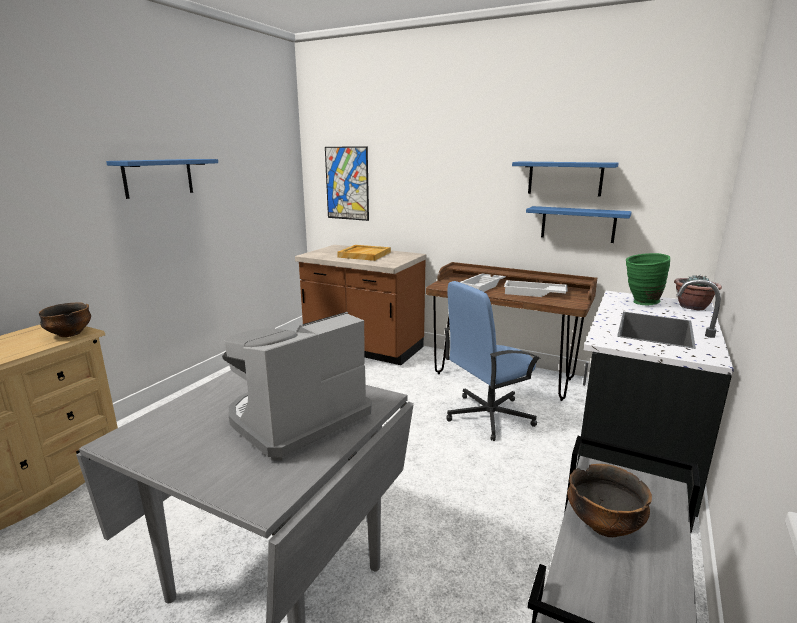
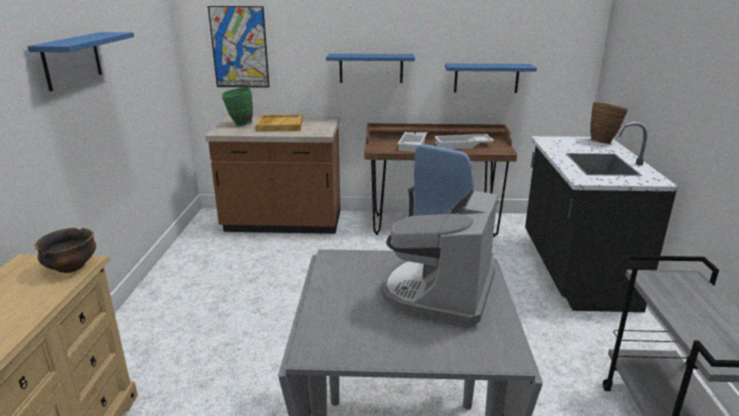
camera: 25 degrees left, 5 degrees up
blue shelf [512,161,619,197] -> blue shelf moved to [326,54,415,83]
bowl [567,464,652,537] -> none
green vase [626,253,670,305] -> green vase moved to [222,87,253,127]
potted plant [674,274,722,310] -> brown vase [590,102,628,144]

